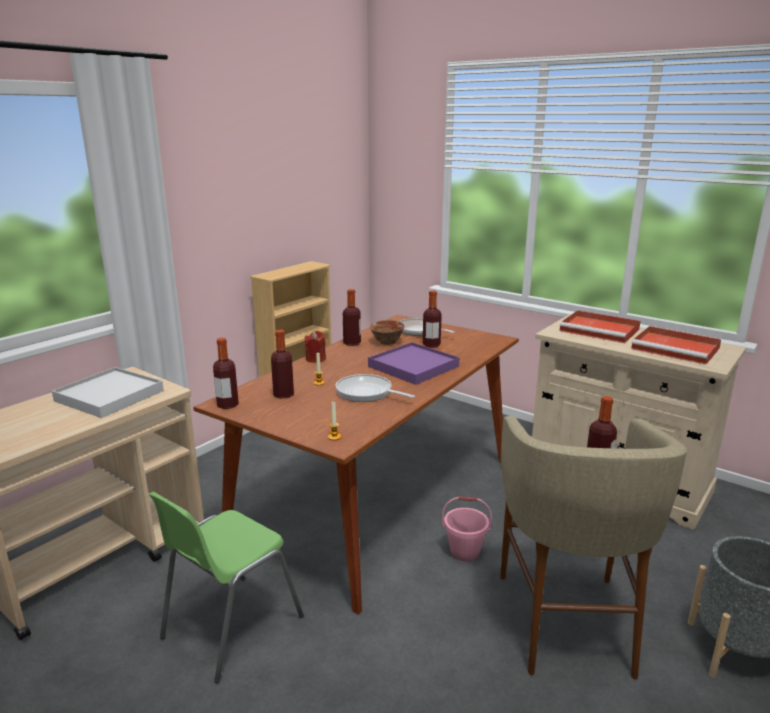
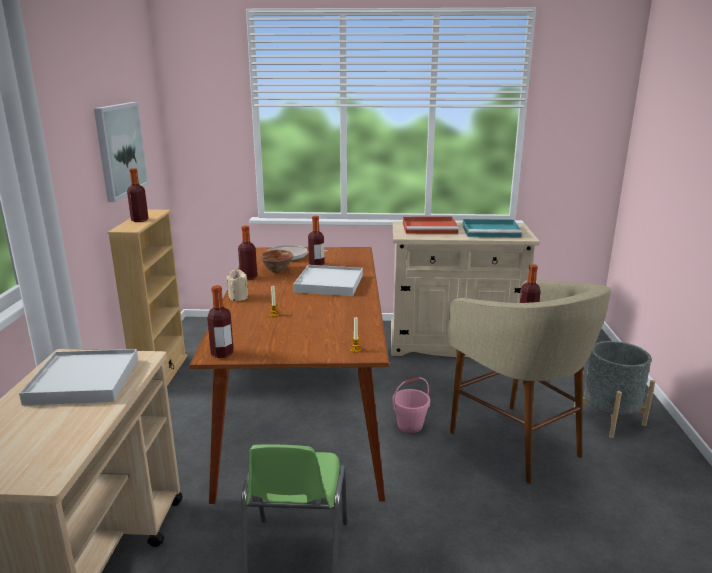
camera: 35 degrees left, 0 degrees up
bottle [271,330,294,399] -> bottle moved to [127,168,149,222]
red candle [305,331,326,363] -> beige candle [226,270,248,301]
frying pan [336,374,415,402] -> none
purple tray [368,342,459,385] -> white tray [293,265,363,296]
red tray [631,326,721,365] -> turquoise tray [462,219,522,238]
none -> picture [94,102,148,202]

